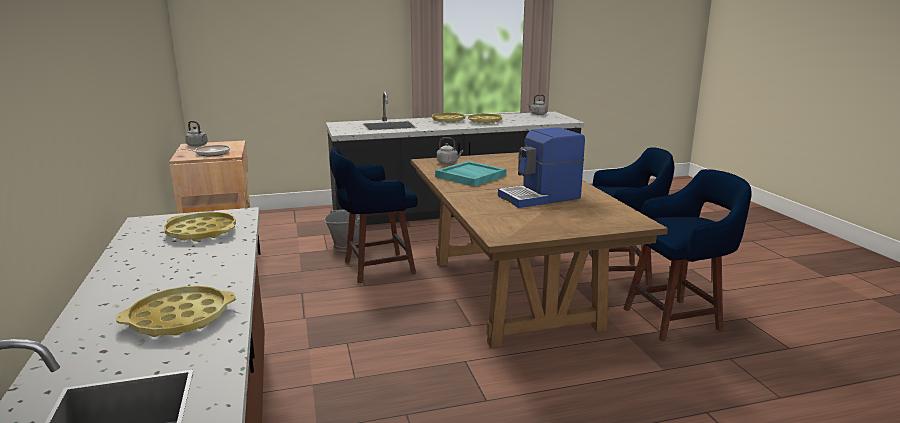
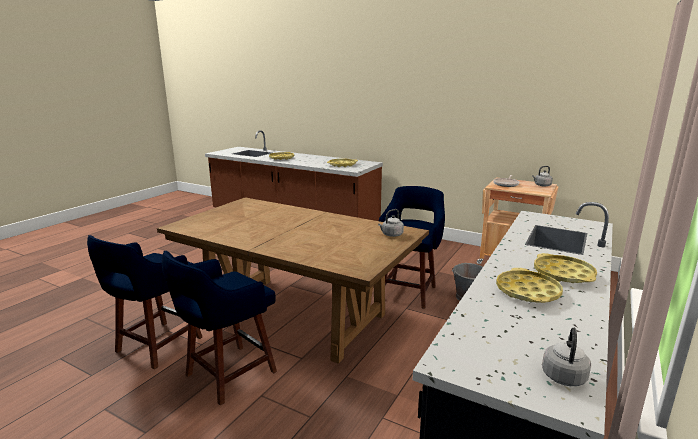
camera: 135 degrees right, 0 degrees up
turquoise tray [435,161,507,187] -> none
coffee machine [498,127,585,208] -> none

